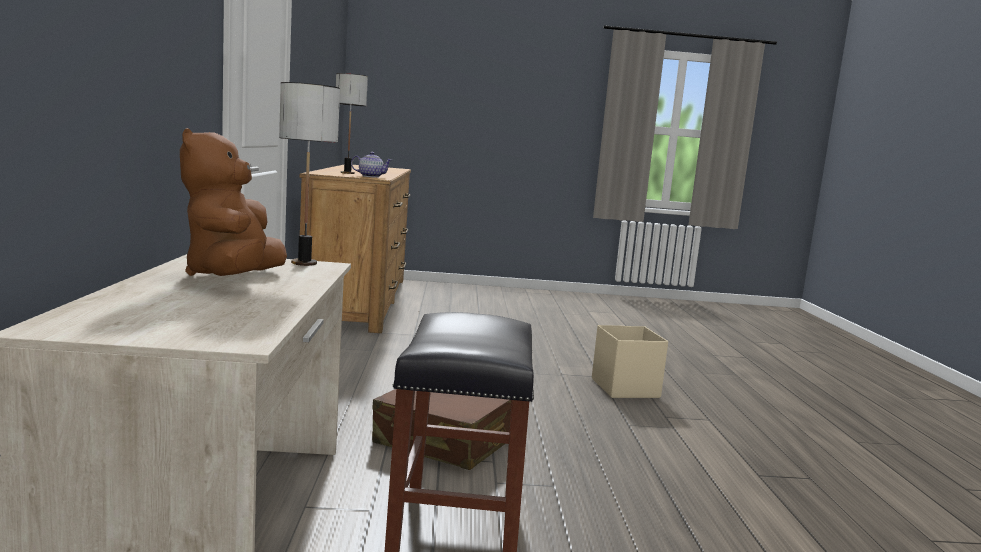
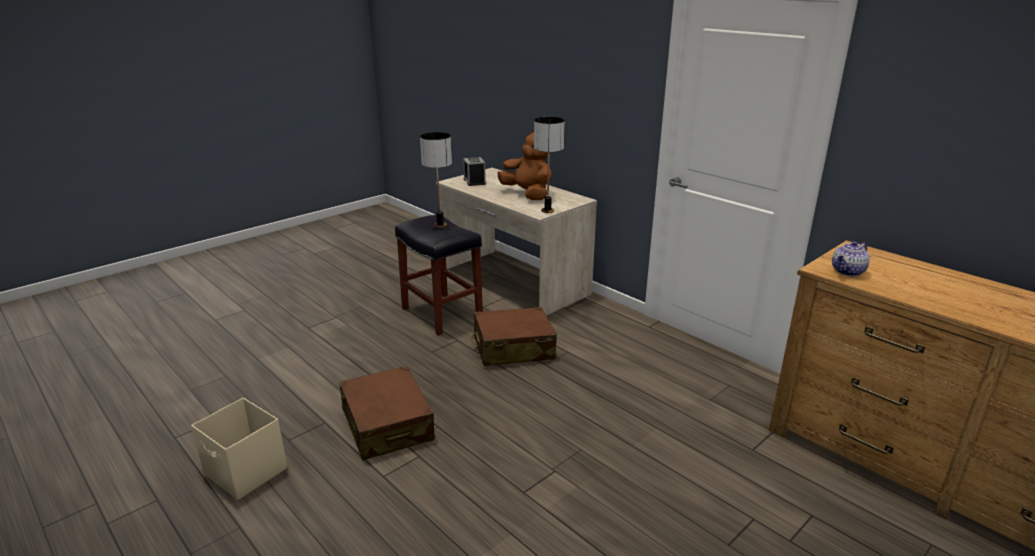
camera: 140 degrees right, 15 degrees up
table lamp [336,73,368,174] -> table lamp moved to [420,132,452,228]
beige storage box [592,325,668,398] -> beige storage box moved to [191,398,287,500]
none -> brown suitcase [339,366,435,460]
none -> alarm clock [463,157,486,186]

